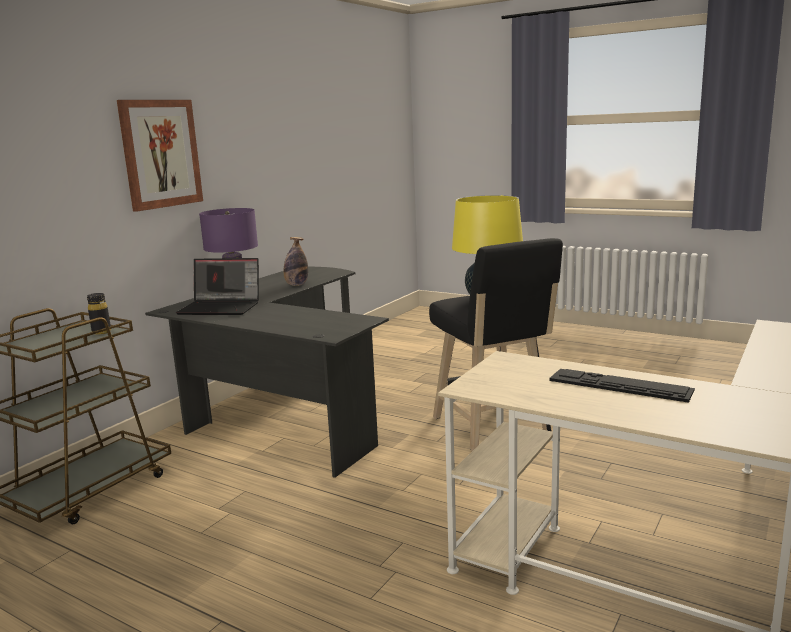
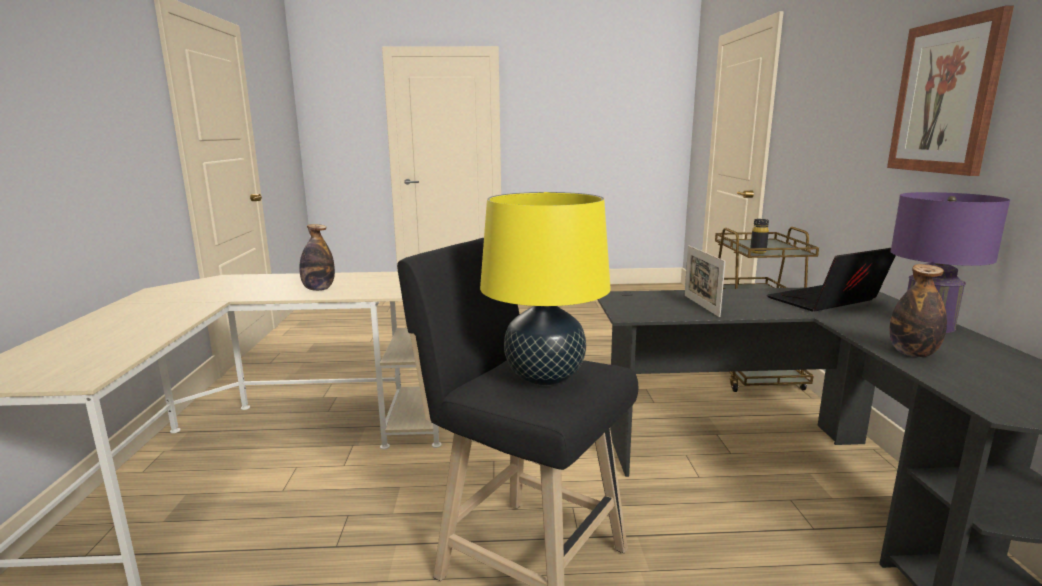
camera: 145 degrees right, 0 degrees up
keyboard [549,369,695,403] -> bottle [299,224,335,291]
none -> picture frame [685,245,726,317]

